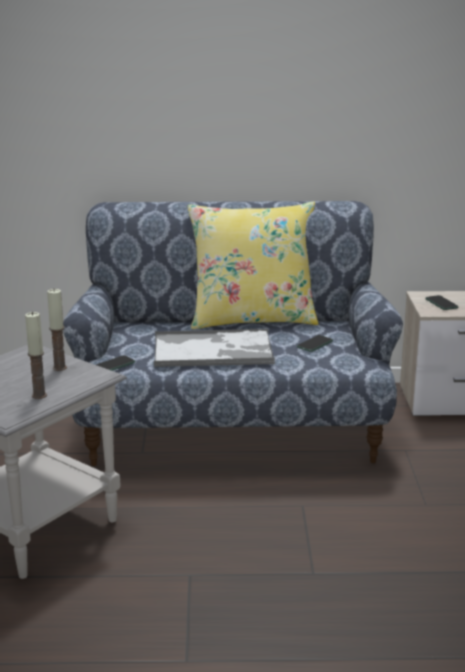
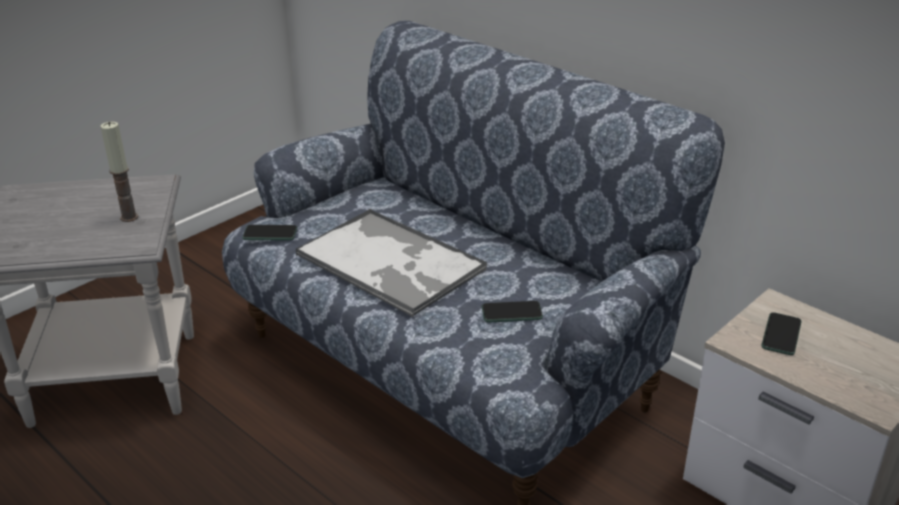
camera: 45 degrees right, 10 degrees up
candle [25,312,47,399] -> none
yellow pillow [187,201,318,329] -> none

